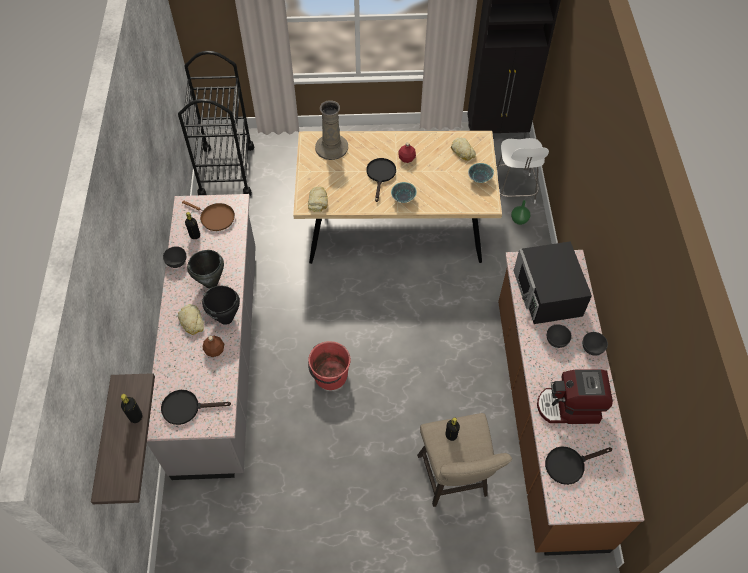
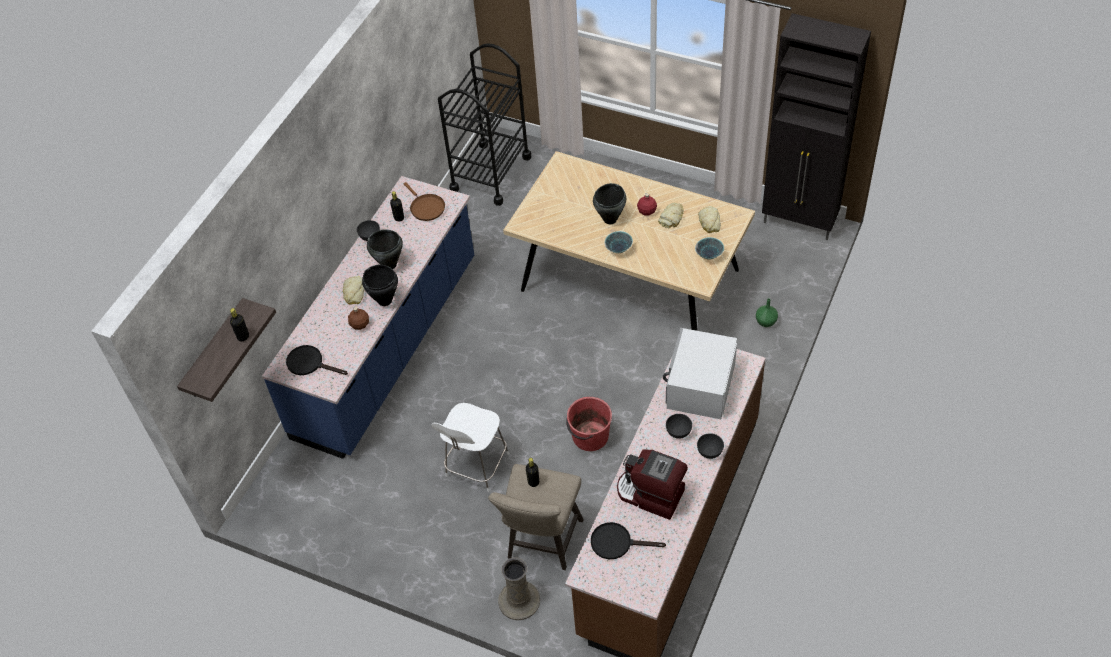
camera: 30 degrees right, 5 degrees down
grey counter [147,194,256,480] -> blue counter [262,176,474,459]
bread [308,187,328,212] -> bread moved to [658,203,684,228]
red bucket [308,341,351,390] -> red bucket moved to [566,397,612,451]
beige vase [315,100,348,160] -> beige vase moved to [498,557,540,620]
black frying pan [366,158,396,202] -> black cooking pot [593,183,626,224]
white chair [497,138,549,203] -> white chair moved to [431,403,509,492]
black microwave [514,241,592,324] -> white microwave [663,328,737,419]

